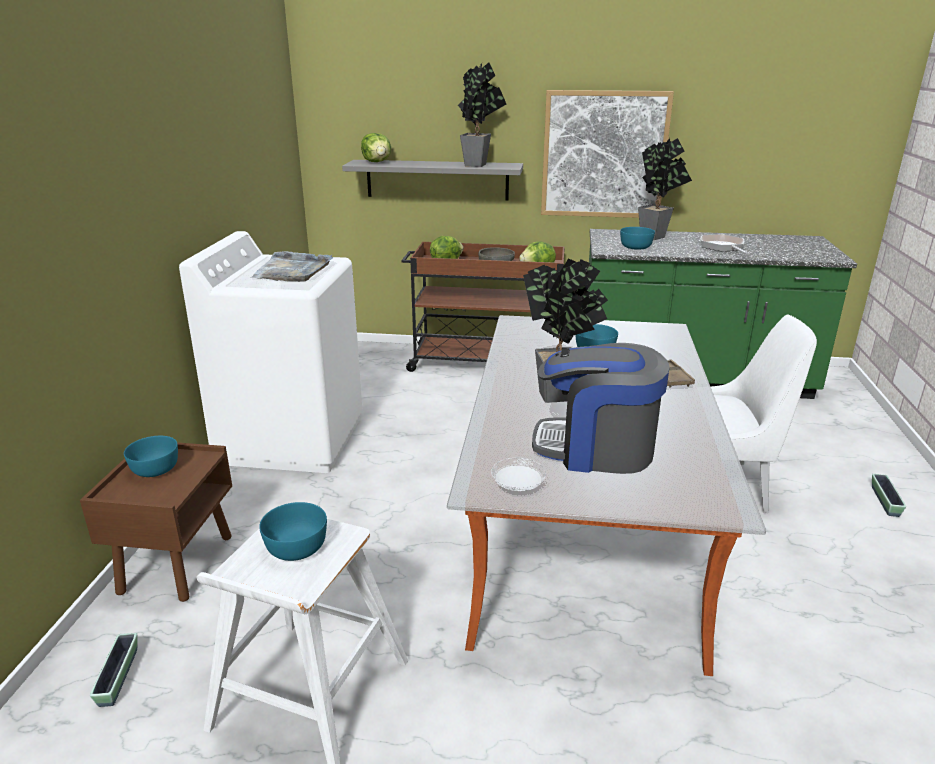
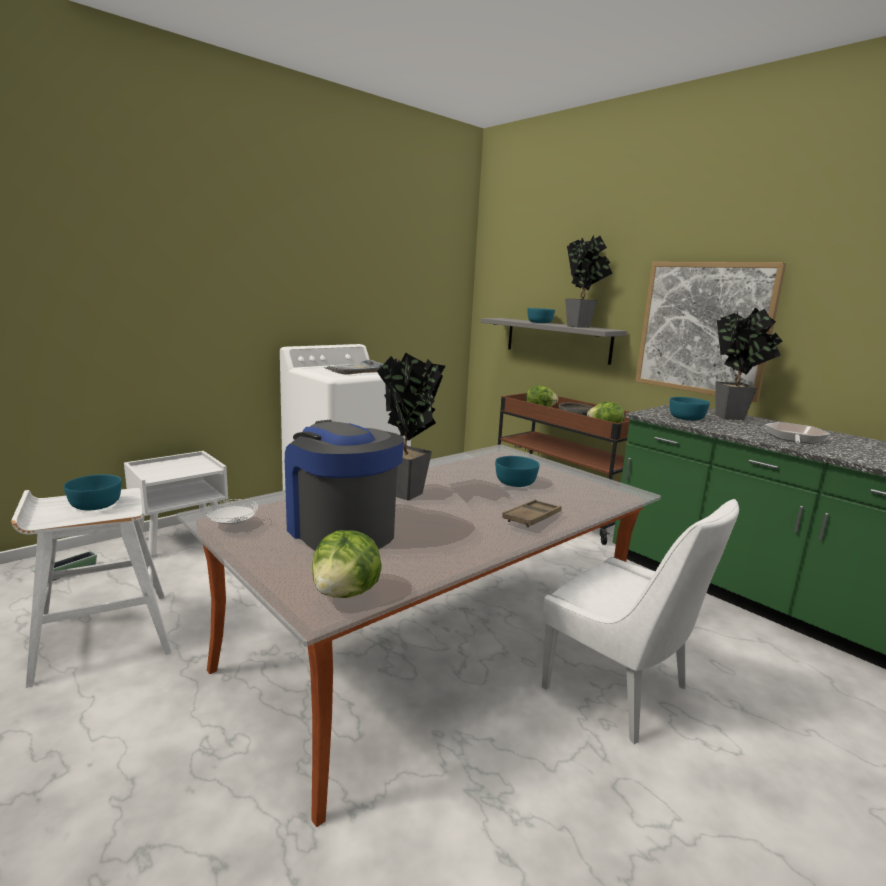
camera: 40 degrees right, 10 degrees down
brown nightstand [80,442,232,602] -> white nightstand [124,451,228,557]
turquoise bowl [124,436,178,477] -> turquoise bowl moved to [527,308,555,323]
lettuce [361,133,391,162] -> lettuce moved to [312,530,382,598]
planter [872,474,906,517] -> none

